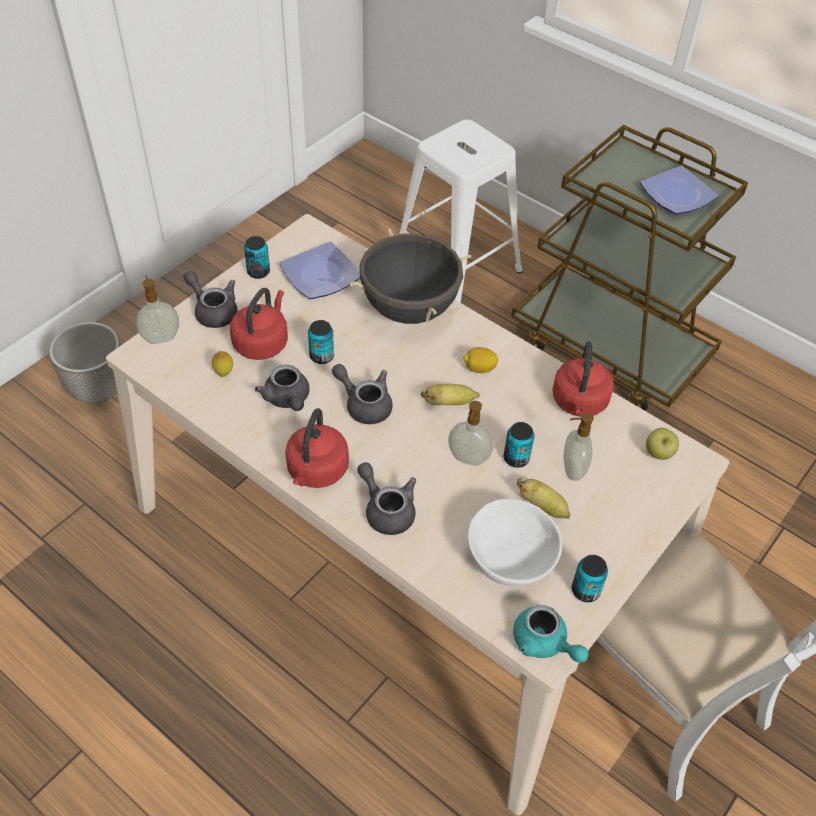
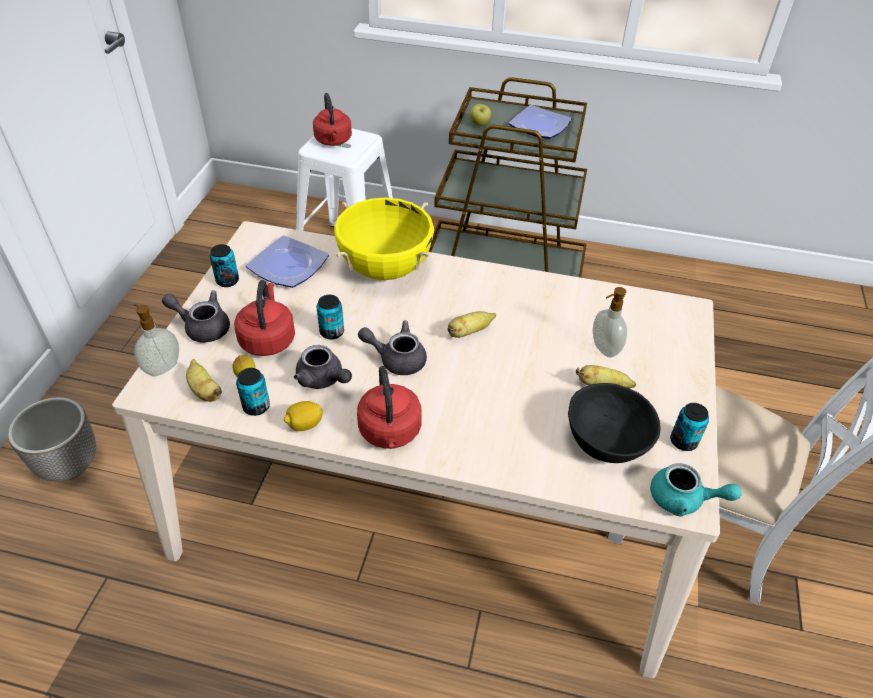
camera: 25 degrees left, 5 degrees down
black cooking pot [350,229,471,324] -> yellow cooking pot [334,197,434,280]
grey teapot [357,462,416,535] -> none
soap dispenser [448,401,493,465] -> none
lemon [463,347,498,373] -> lemon moved to [284,401,322,431]
white bowl [468,499,562,586] -> black bowl [568,383,660,463]
can [503,422,535,468] -> can moved to [236,368,270,416]
red kettle [552,341,614,417] -> red kettle moved to [313,93,352,146]
apple [646,428,679,460] -> apple moved to [470,104,491,126]
none -> banana [186,359,222,402]

